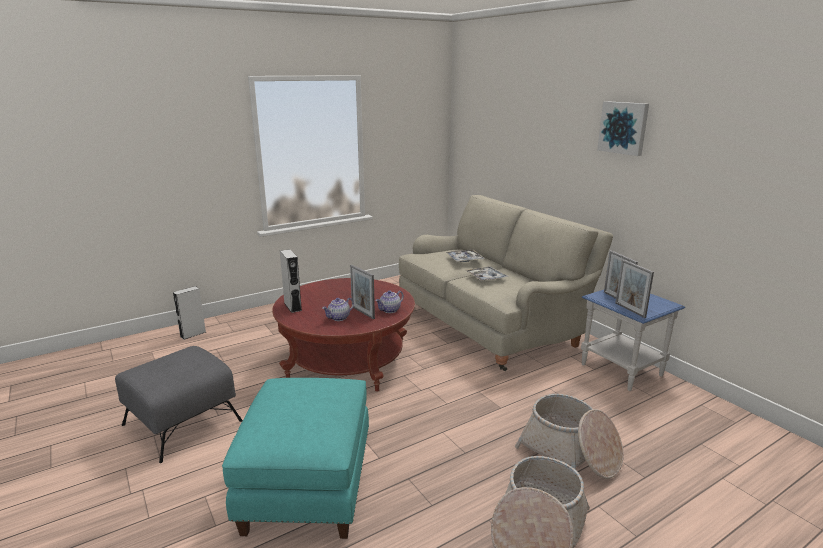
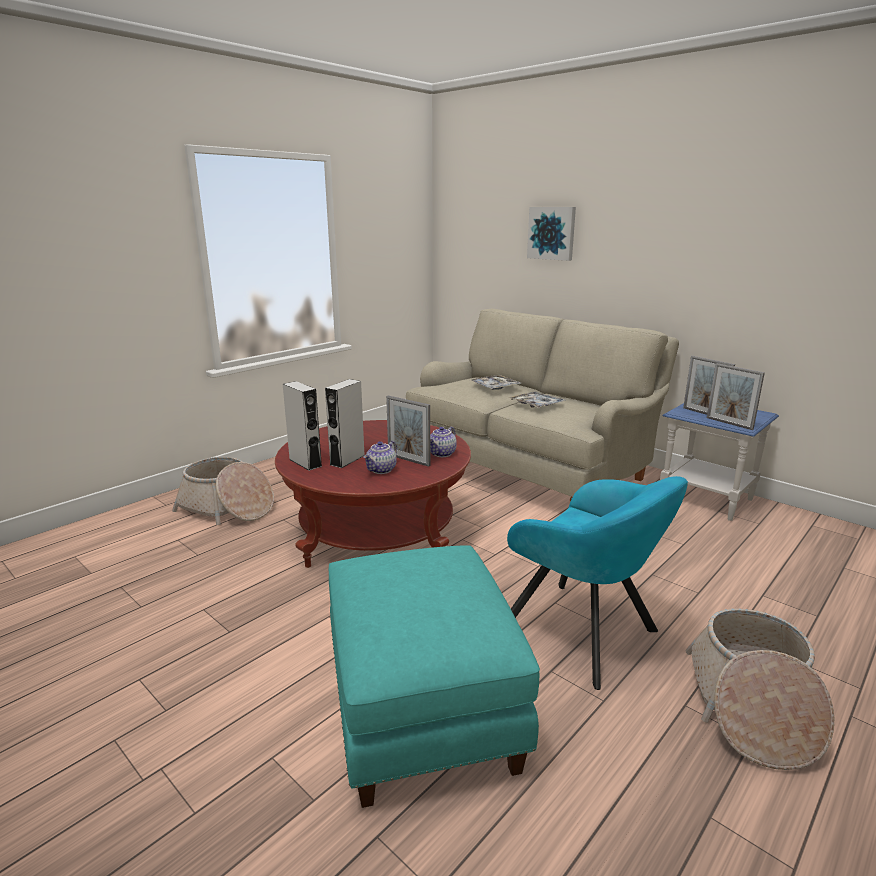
camera: 15 degrees left, 0 degrees up
grey ottoman [115,346,243,463] -> none
grey speaker [173,286,206,340] -> grey speaker moved to [325,379,364,468]
basket [515,394,624,479] -> basket moved to [172,457,274,525]
picture [597,101,649,156] -> picture moved to [527,207,576,261]
none -> turquoise armchair [507,476,688,690]

